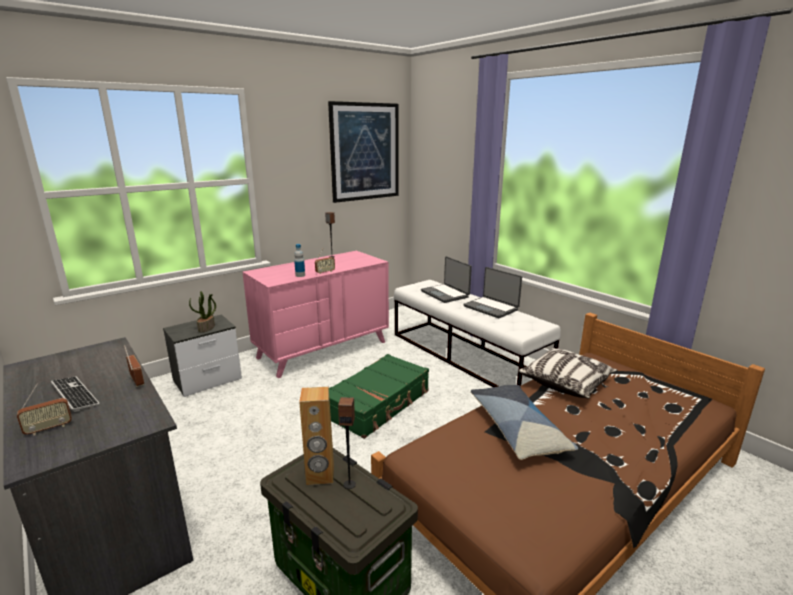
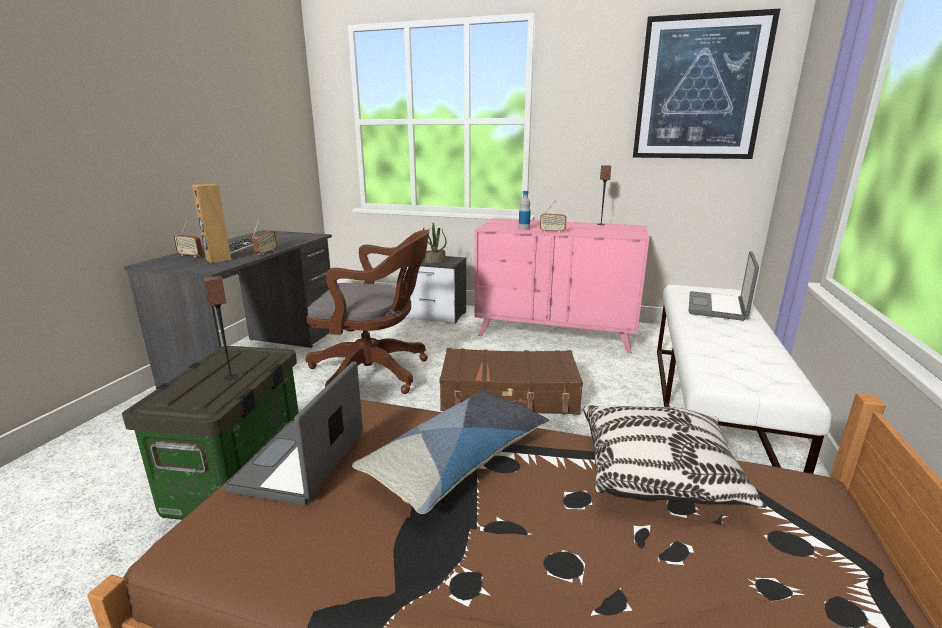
camera: 55 degrees right, 0 degrees up
brown speaker [299,387,334,485] -> brown speaker moved to [192,184,231,263]
green suitcase [329,354,429,439] -> brown suitcase [439,348,583,415]
laptop [463,267,522,318] -> laptop moved to [224,361,363,506]
none -> brown office chair [306,230,429,394]

